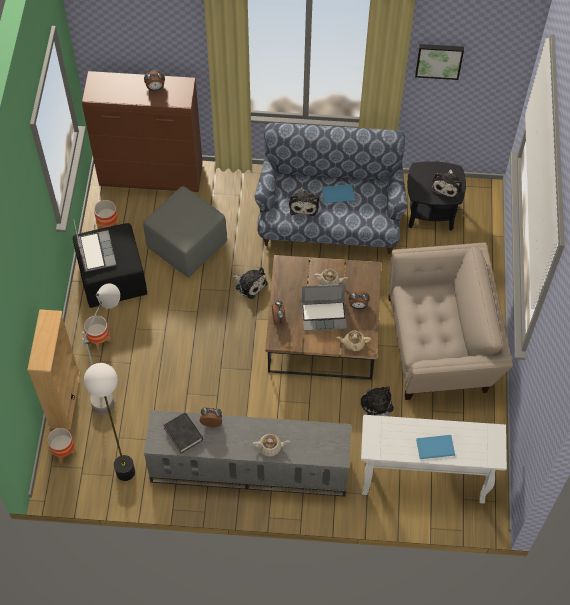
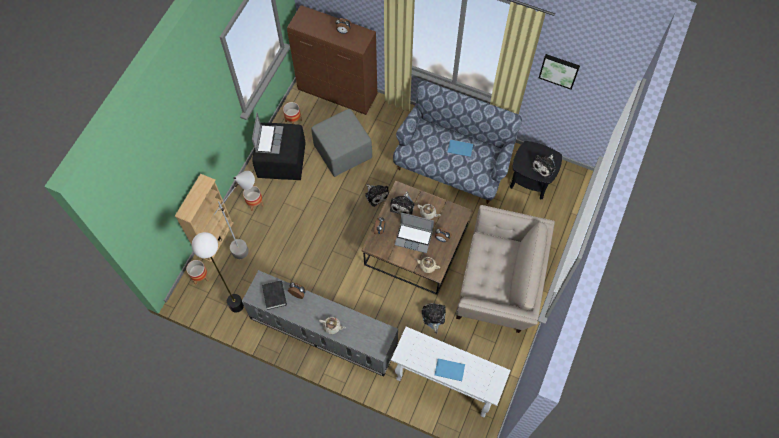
camera: 20 degrees right, 5 degrees up
plush toy [289,187,319,216] -> plush toy moved to [390,191,414,215]

